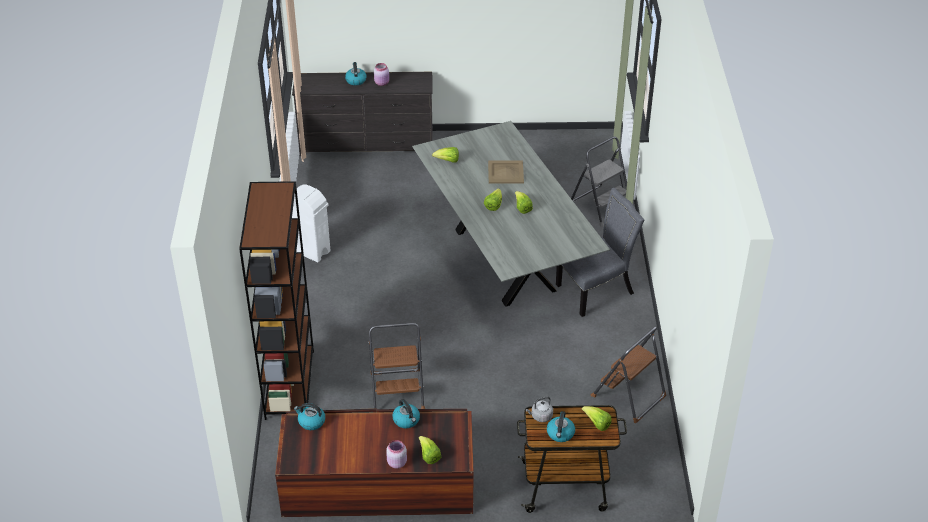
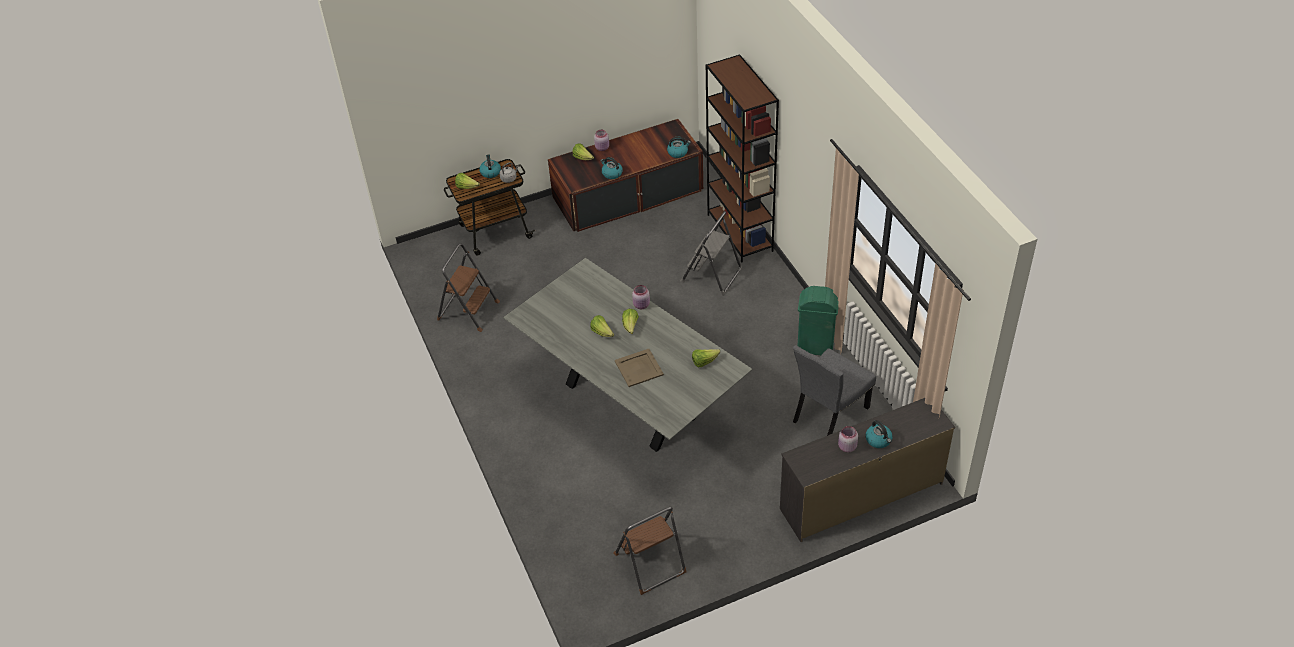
camera: 160 degrees right, 5 degrees up
white trash can [292,184,331,262] -> green trash can [798,286,839,355]
brown step ladder [369,323,425,409] -> brown step ladder moved to [613,507,686,595]
grey chair [556,188,644,317] -> grey chair moved to [793,345,876,436]
grey step ladder [571,136,627,227] -> grey step ladder moved to [680,211,742,296]
none -> pink jar [632,285,650,309]

